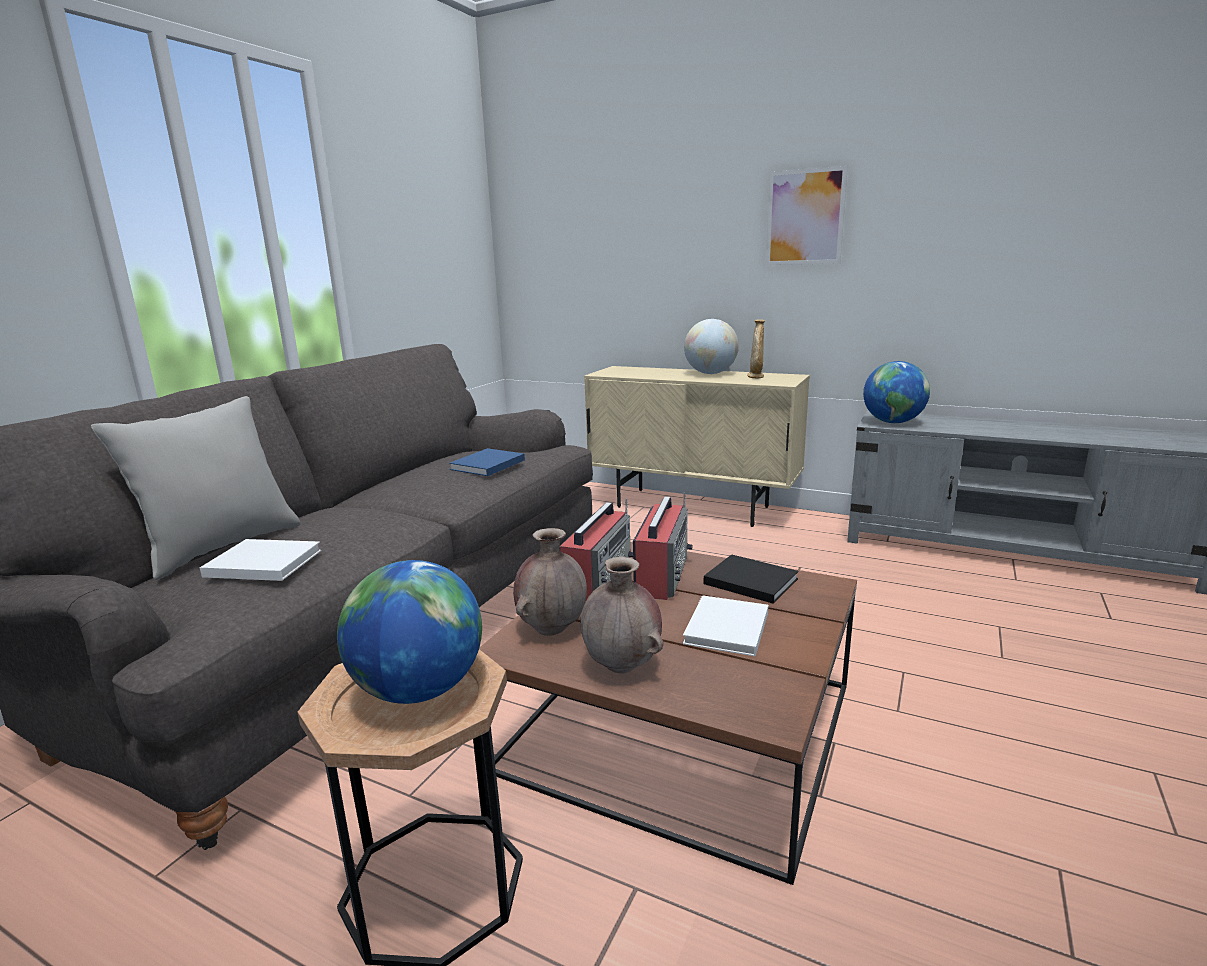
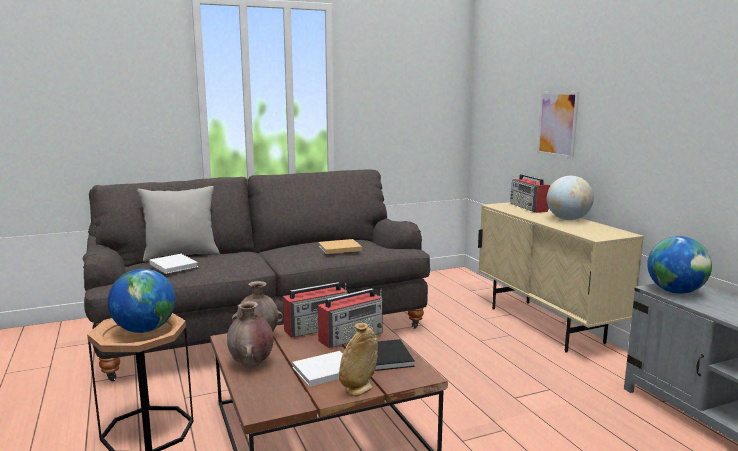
camera: 40 degrees right, 5 degrees down
blue book [449,448,525,476] -> beige book [319,239,362,254]
beige vase [747,319,765,378] -> beige vase moved to [338,323,378,396]
picture [766,166,848,265] -> picture moved to [537,91,579,159]
none -> radio [510,174,550,213]

